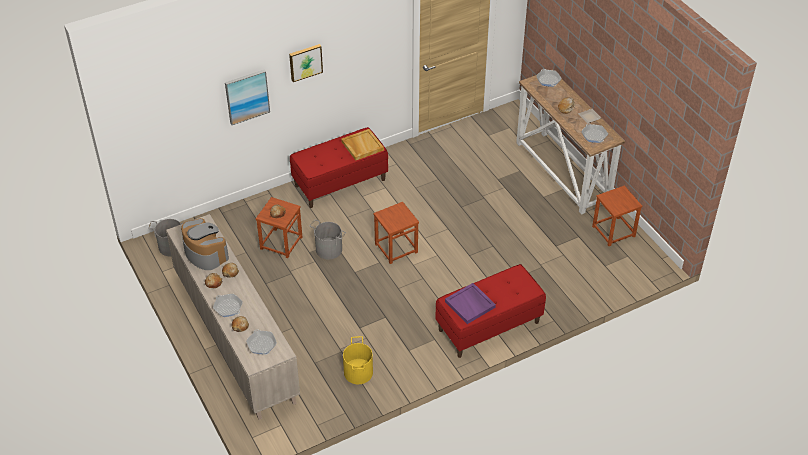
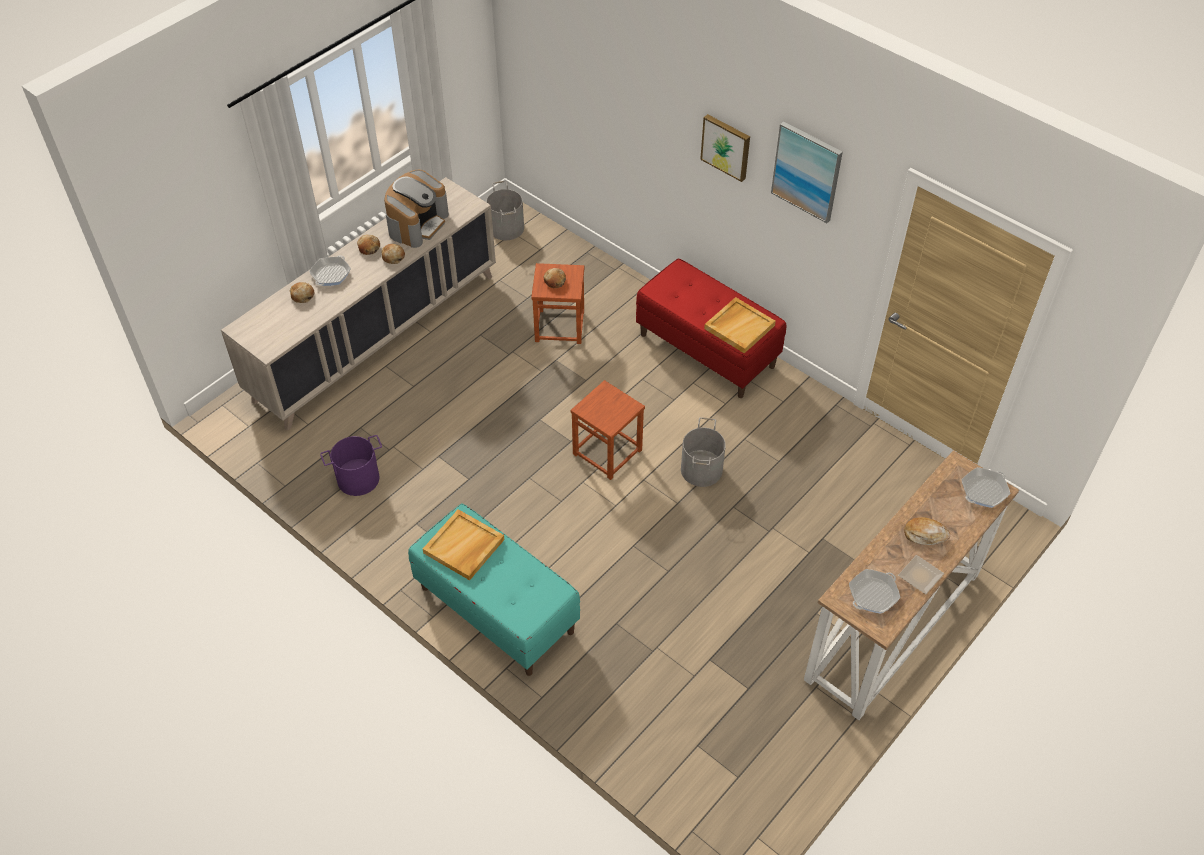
camera: 70 degrees right, 5 degrees up
picture [225,69,270,125] -> picture moved to [771,121,843,223]
frying pan [246,329,277,355] -> none
grey bucket [310,219,346,259] -> grey bucket moved to [681,417,726,487]
yellow bucket [343,336,373,384] -> purple bucket [320,435,382,496]
red bench [436,264,546,358] -> turquoise bench [408,503,580,676]
purple tray [445,283,496,324] -> beige tray [423,509,504,580]
brown stool [592,185,642,246] -> none

